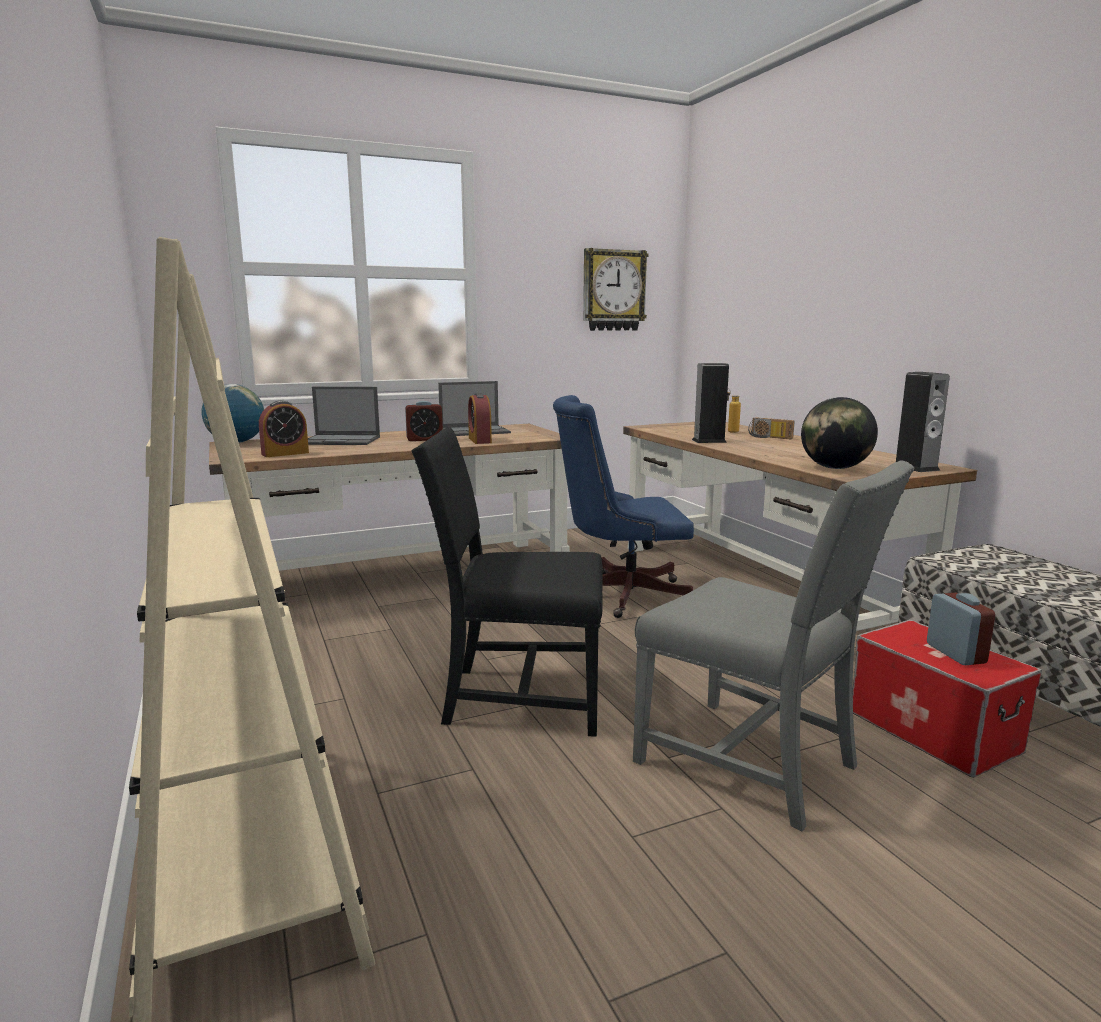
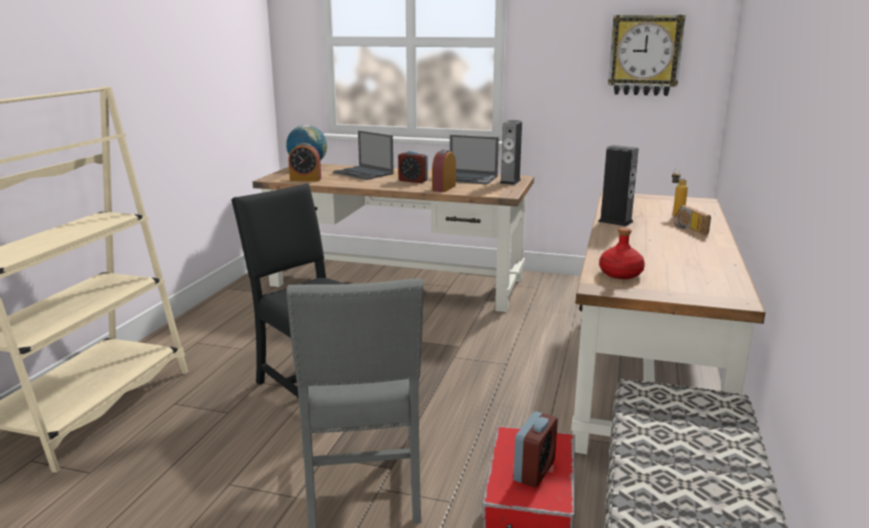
camera: 40 degrees right, 5 degrees up
blue office chair [553,395,694,618] -> none
globe [801,397,878,469] -> red bottle [599,227,645,279]
speaker [896,372,950,472] -> speaker moved to [499,120,522,185]

